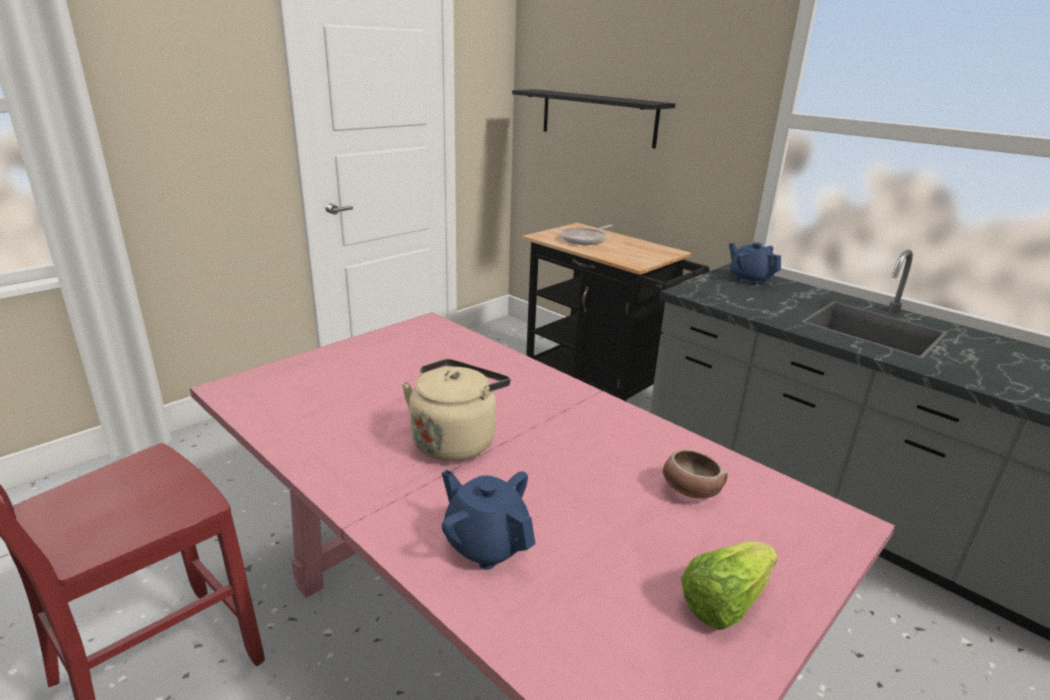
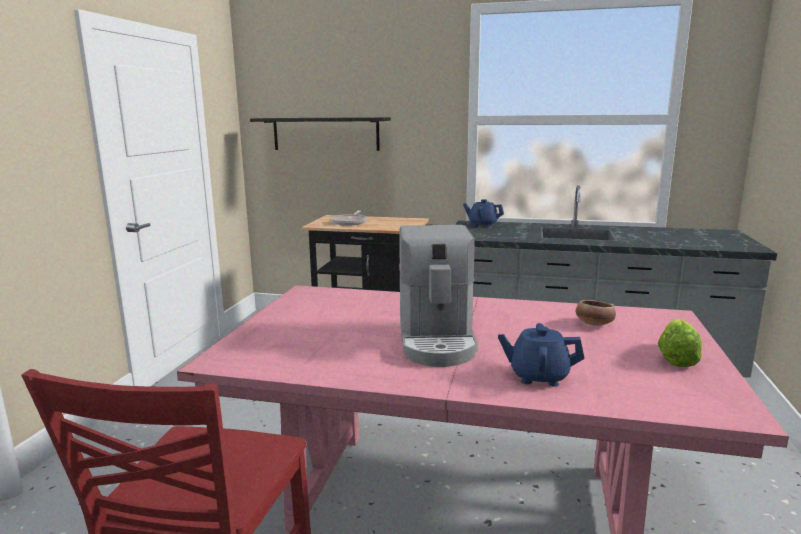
camera: 30 degrees left, 10 degrees down
beige kettle [402,359,510,461] -> coffee machine [399,225,478,367]

